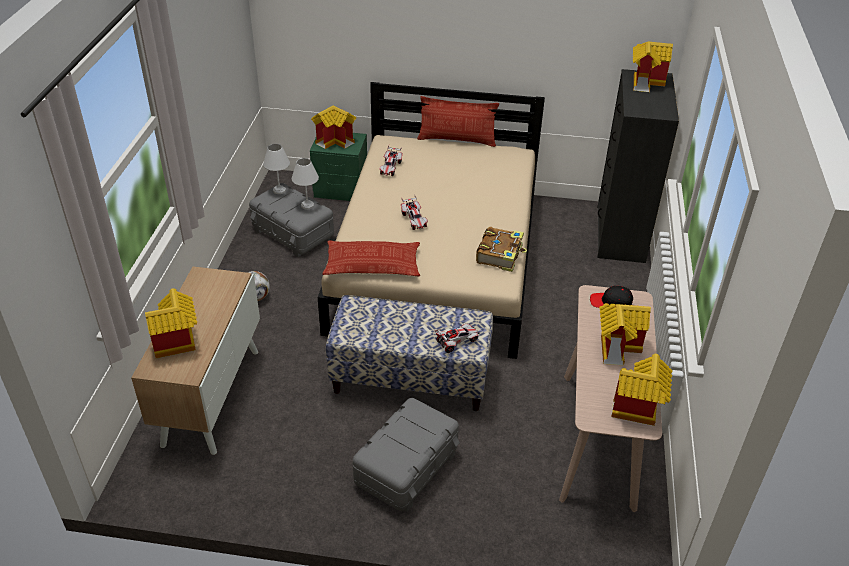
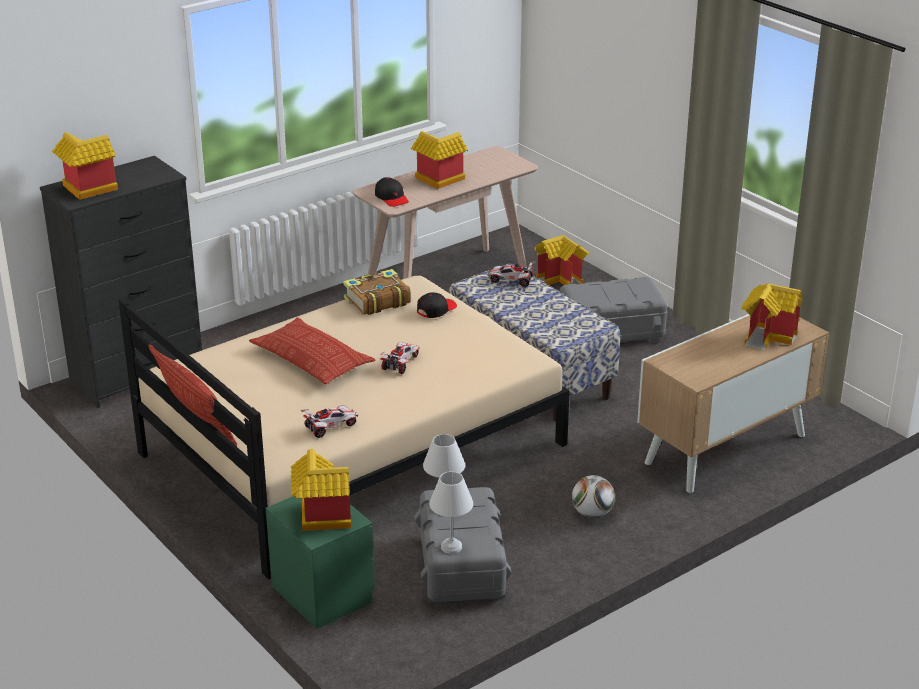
camera: 135 degrees left, 10 degrees down
pillow [322,240,420,276] -> pillow moved to [249,318,376,384]
toy house [611,354,672,426] -> toy house moved to [535,235,589,285]
none -> black cap [417,292,457,318]

